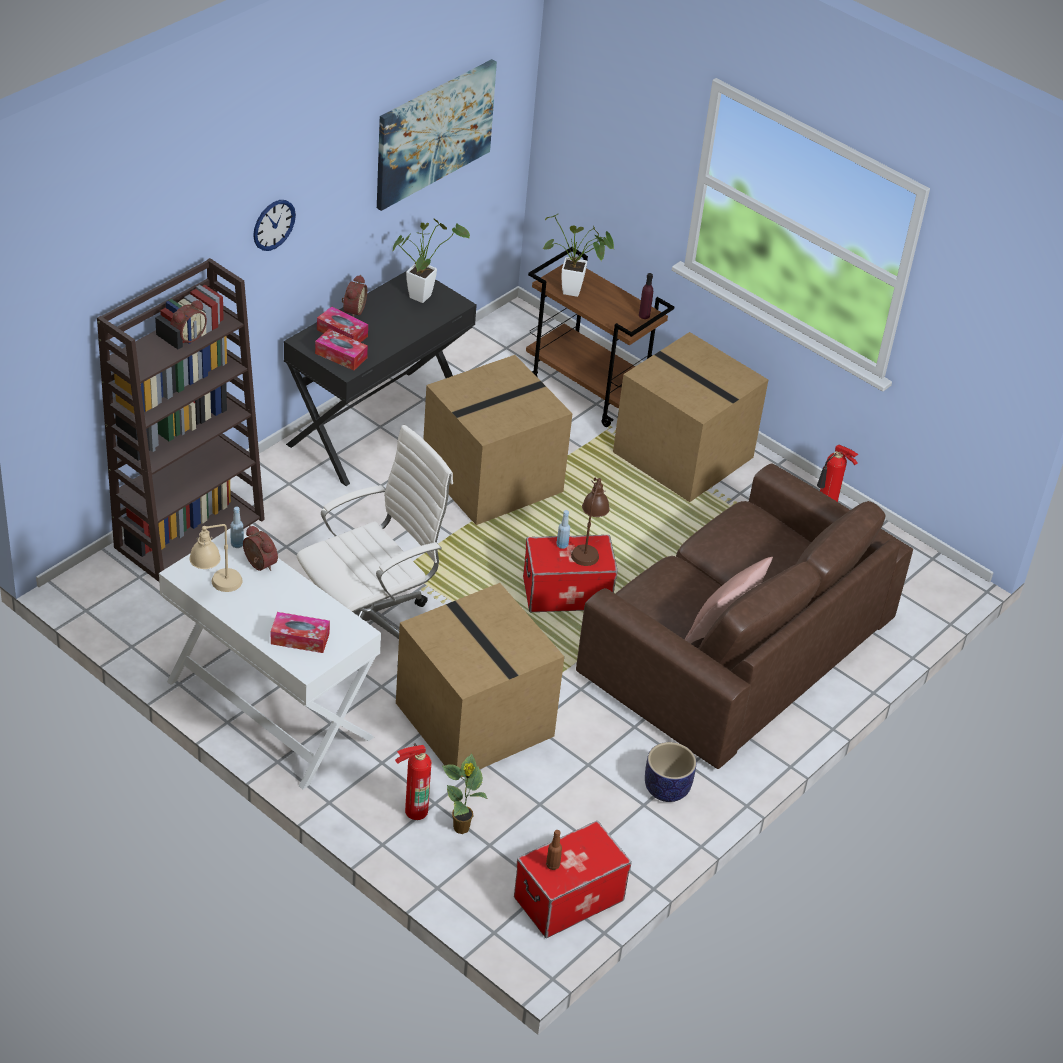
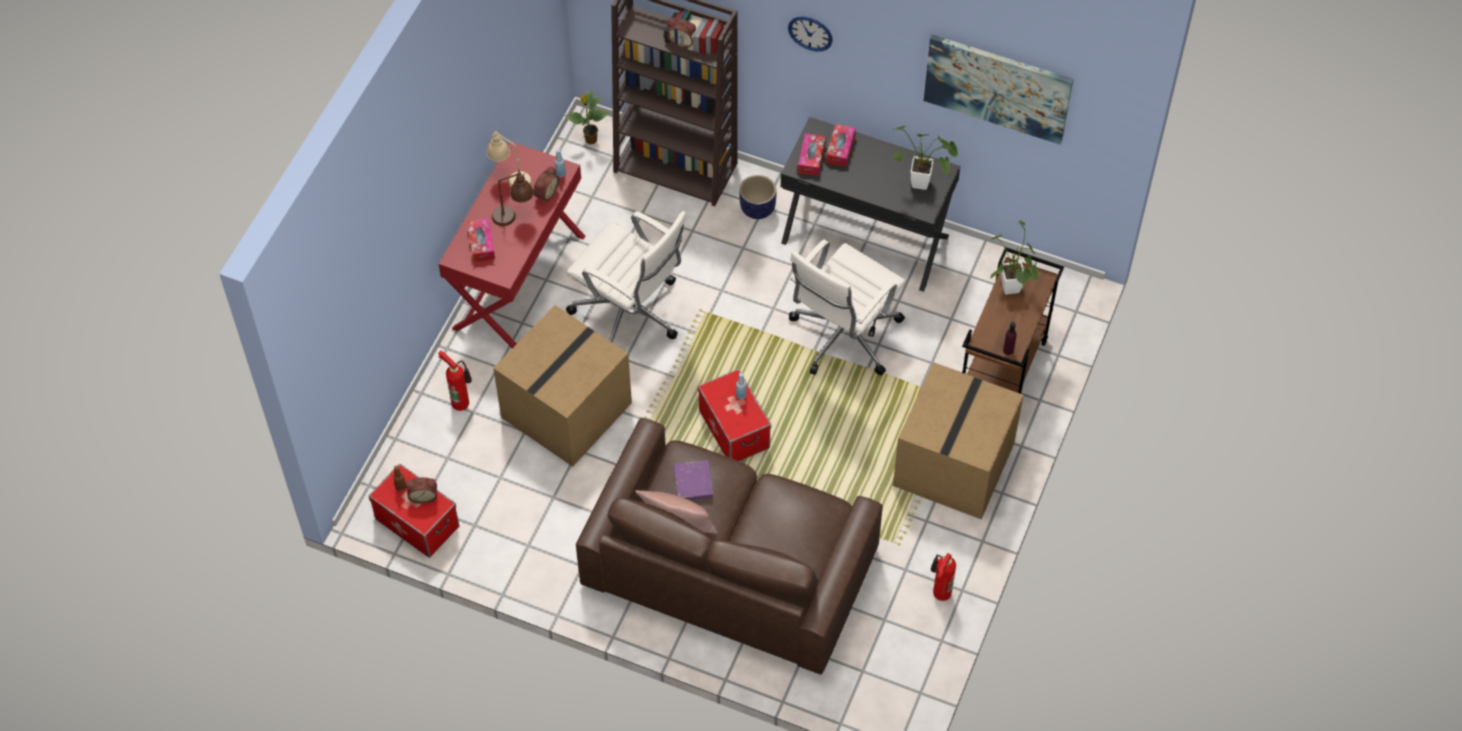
camera: 75 degrees right, 15 degrees up
white desk [159,528,381,790] -> red desk [439,142,585,348]
alarm clock [342,275,367,317] -> alarm clock moved to [405,477,437,504]
cardboard box [423,355,573,525] -> white office chair [789,239,906,376]
potted plant [442,754,488,834] -> potted plant moved to [564,90,610,144]
brown table lamp [571,478,610,566] -> brown table lamp moved to [492,170,534,226]
planter [645,742,696,802] -> planter moved to [739,175,776,219]
none -> purple book [673,460,713,500]

